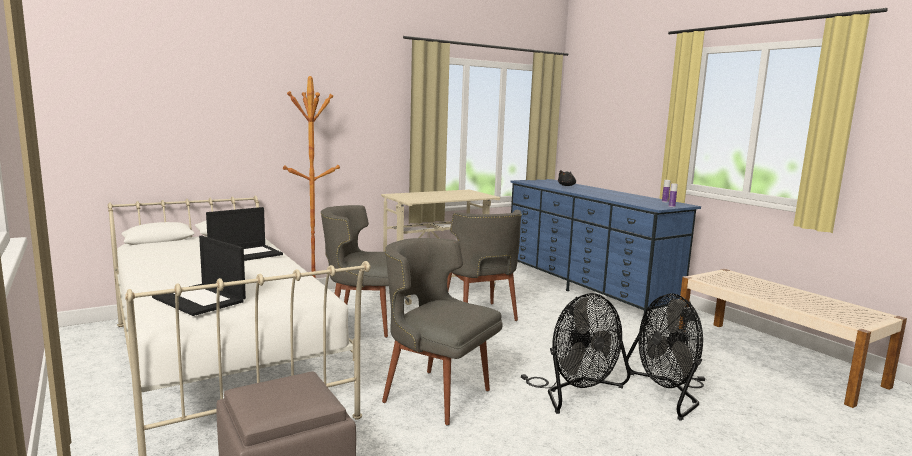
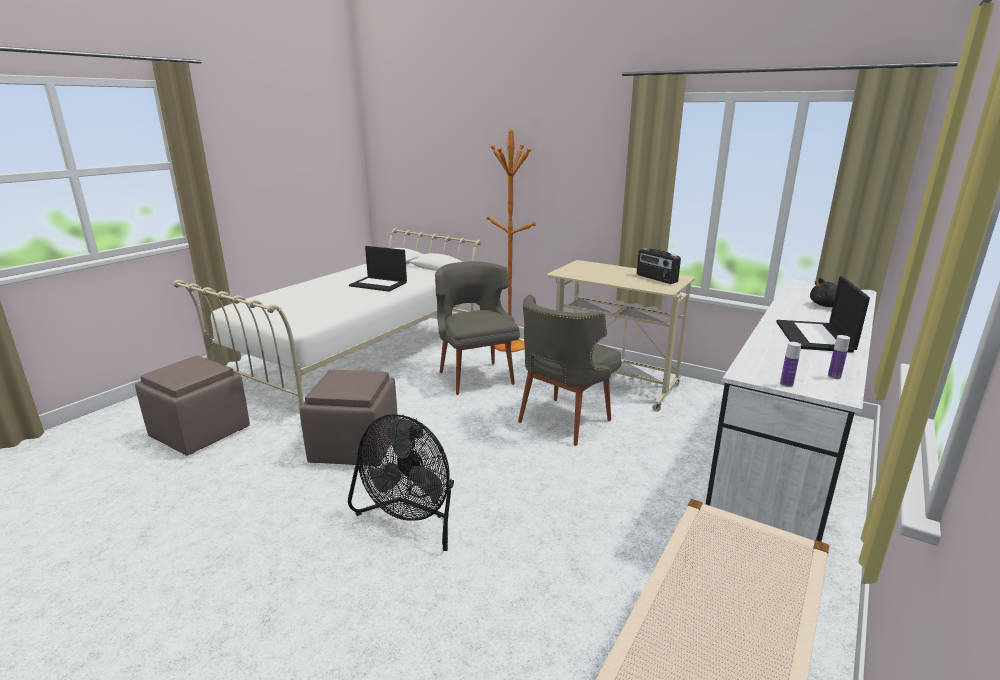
camera: 65 degrees right, 10 degrees up
laptop [152,236,246,316] -> laptop moved to [776,276,870,353]
grey chair [382,238,503,426] -> brown ottoman [299,370,398,466]
blue dresser [510,179,701,321] -> white dresser [702,278,877,547]
black fan [627,293,706,421] -> none
none -> radio [637,248,681,284]

